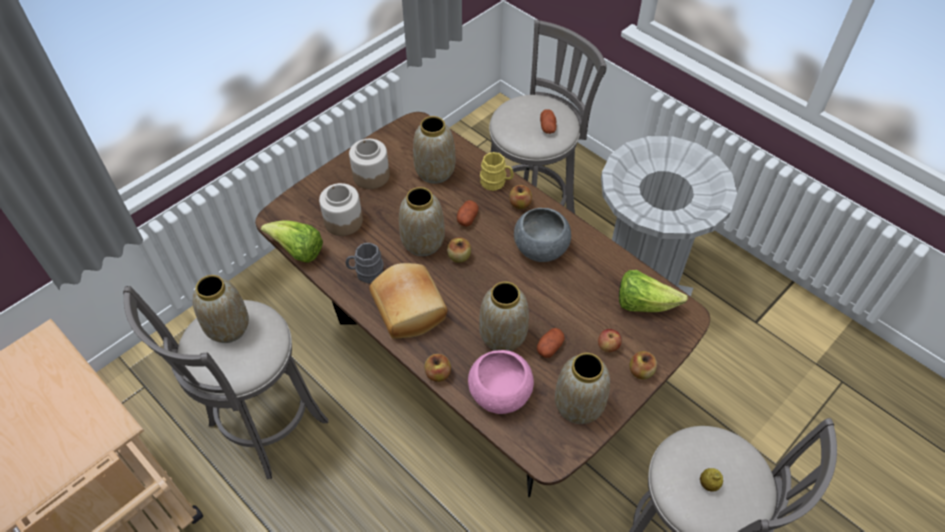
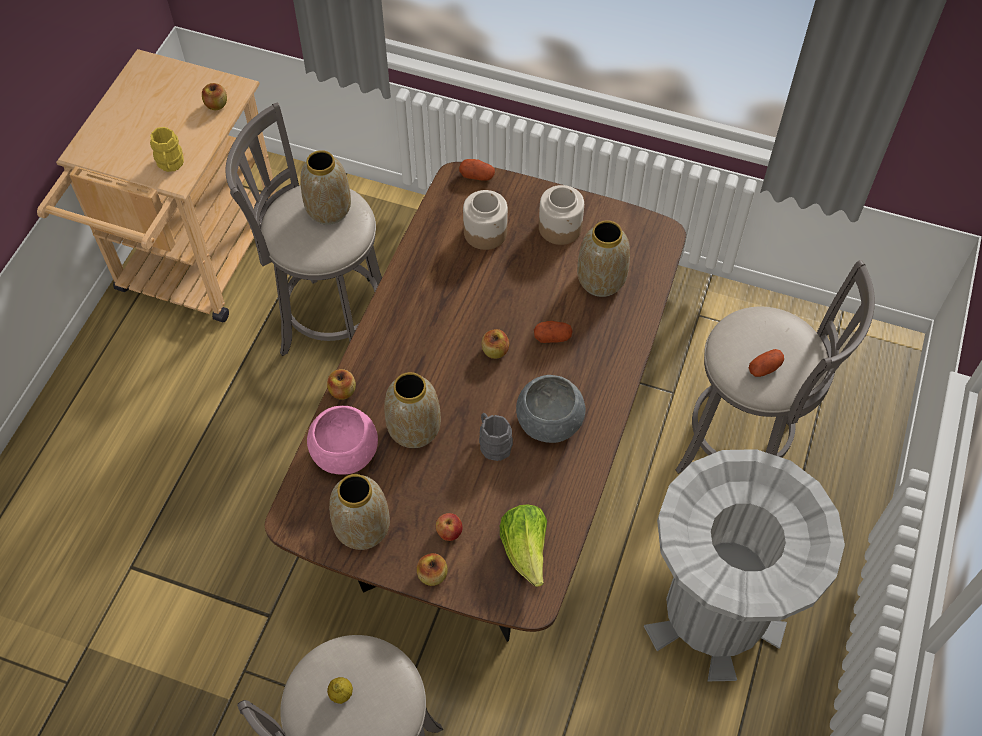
camera: 65 degrees right, 5 degrees up
lettuce [261,220,323,263] -> none
grey mug [346,243,384,284] -> grey mug moved to [479,413,513,461]
bread [369,263,447,339] -> none
vase [399,187,445,256] -> none
yellow mug [480,152,514,191] -> yellow mug moved to [150,127,184,172]
apple [509,185,532,209] -> apple moved to [202,83,227,110]
potato [537,328,565,358] -> potato moved to [459,159,495,181]

